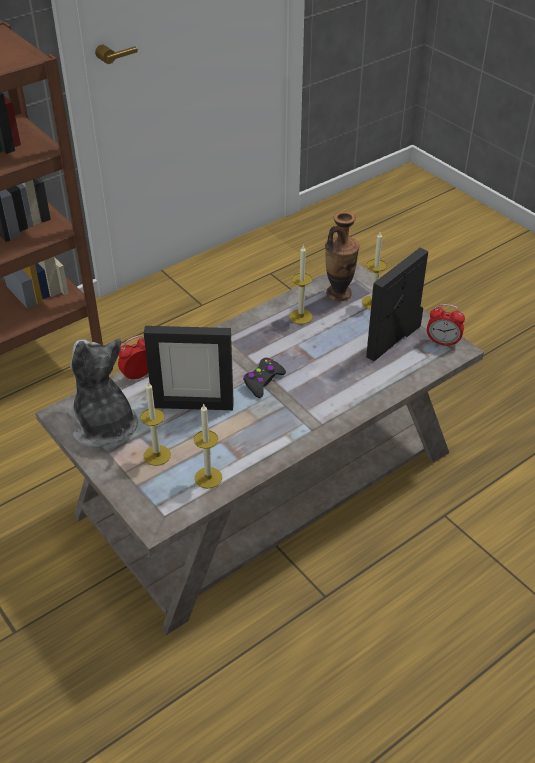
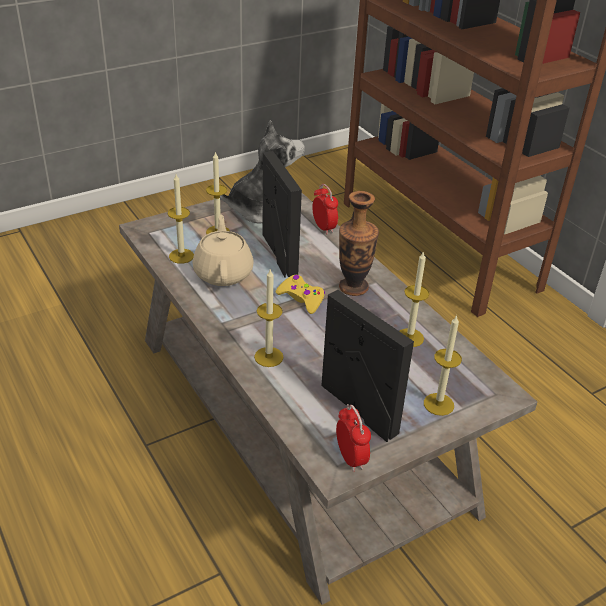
camera: 95 degrees right, 5 degrees down
picture frame [144,326,234,410] -> picture frame turned 150 degrees clockwise [262,151,302,278]
black game controller [243,358,286,398] -> yellow game controller [276,275,325,314]
vase [325,212,360,301] -> vase moved to [339,191,379,296]
alarm clock [427,304,465,347] -> alarm clock turned 135 degrees clockwise [336,404,371,472]
none -> beige teapot [192,215,254,286]
none -> candle [254,268,284,367]

